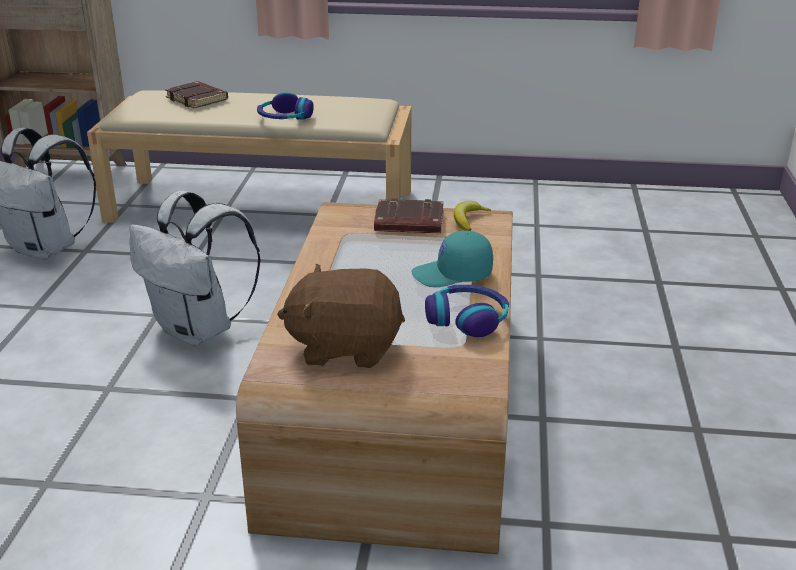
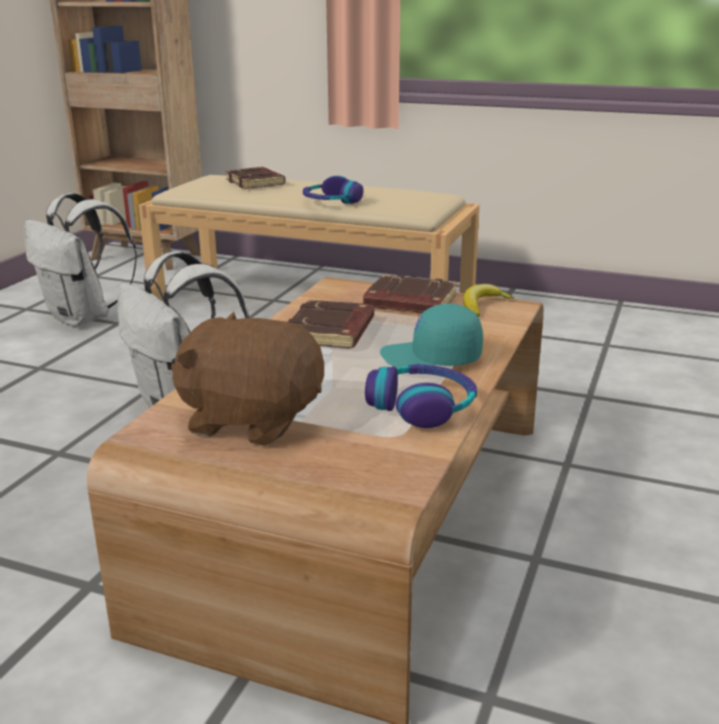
camera: 15 degrees right, 5 degrees down
none -> brown book [287,299,374,349]

